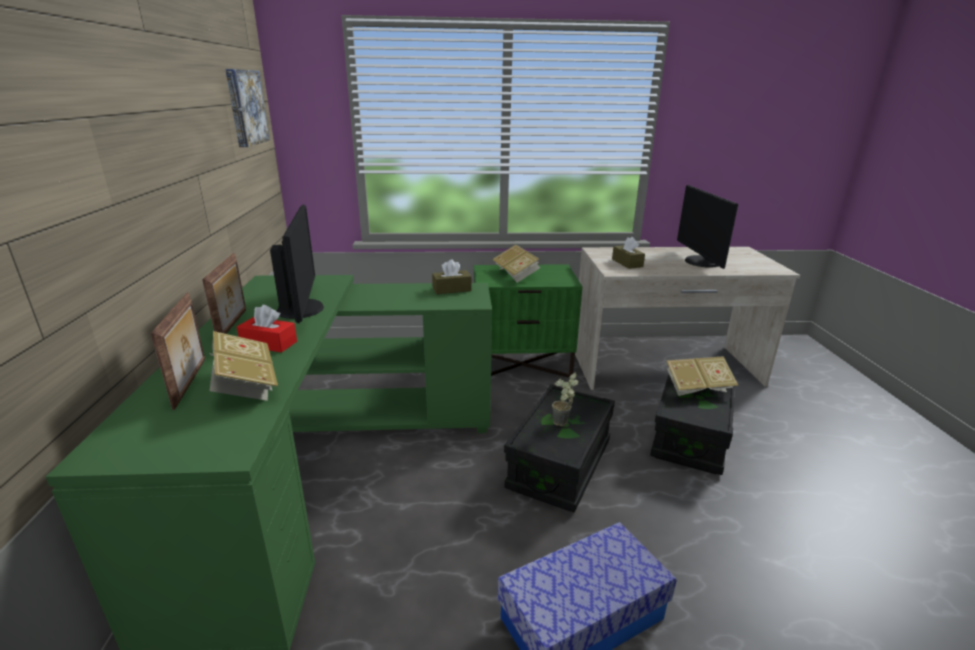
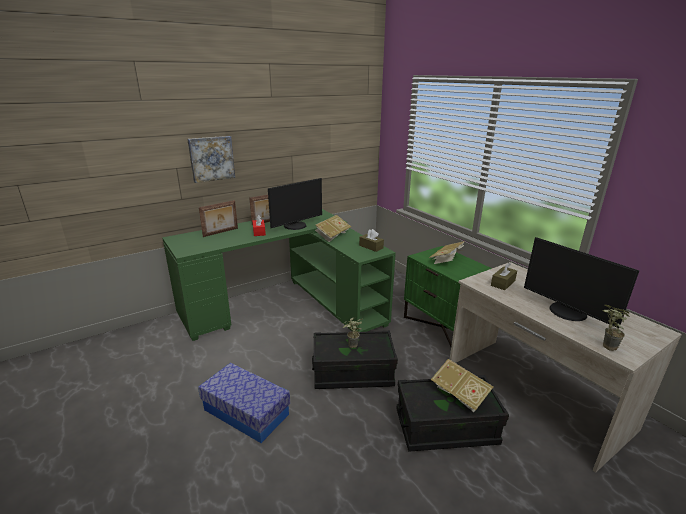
camera: 60 degrees right, 0 degrees up
book [209,331,278,401] -> book moved to [315,215,351,242]
picture [225,69,270,147] -> picture moved to [187,136,235,183]
monitor [677,185,738,269] -> monitor turned 90 degrees counterclockwise [524,237,639,328]
none -> potted plant [602,305,630,351]

